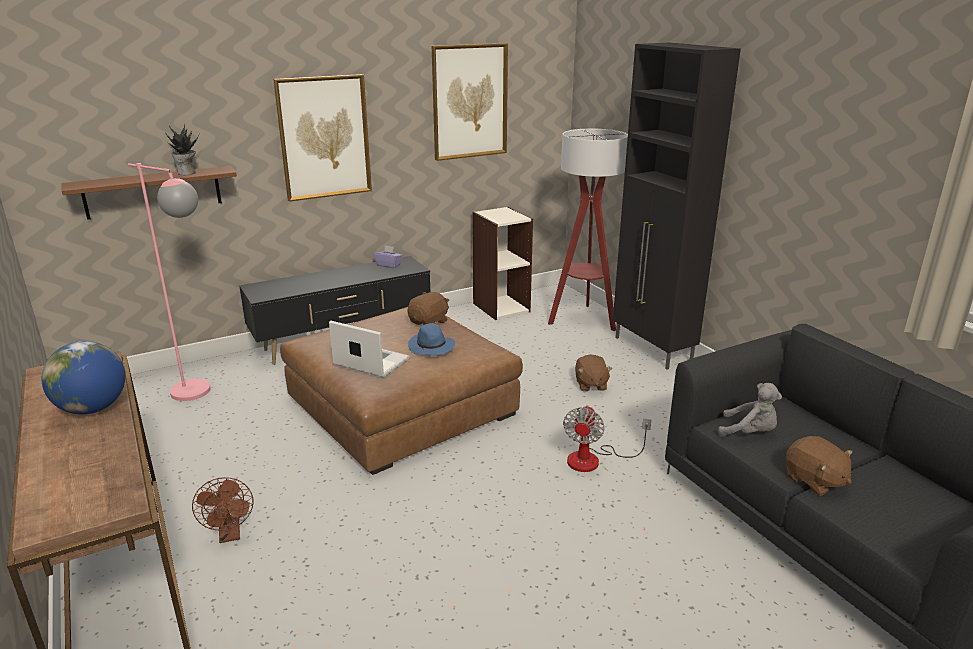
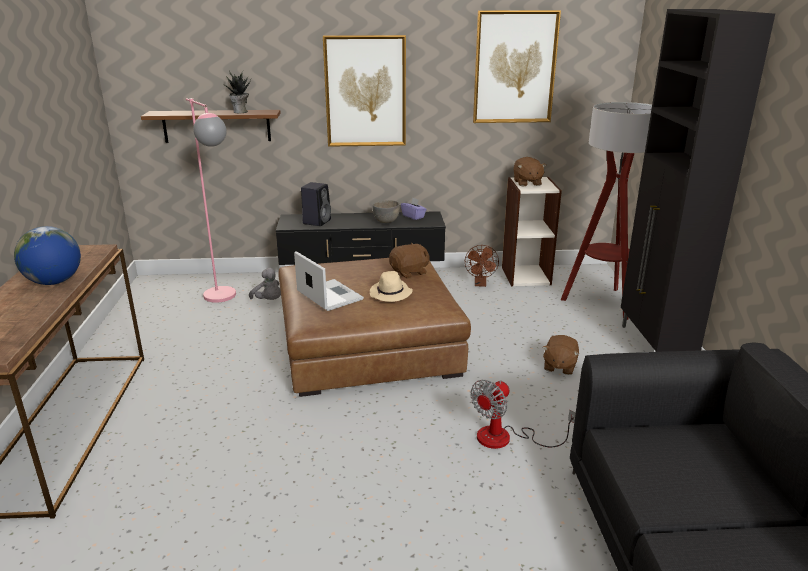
camera: 25 degrees right, 0 degrees up
brown fan [192,477,254,543] -> brown fan moved to [465,245,499,287]
blue hat [408,323,455,356] -> beige hat [370,271,413,302]
grey plush toy [718,383,782,437] -> grey plush toy moved to [249,268,281,300]
brown plush toy [785,436,853,496] -> brown plush toy moved to [513,157,546,186]
none -> black speaker [301,182,331,226]
none -> grey bowl [372,200,400,223]

